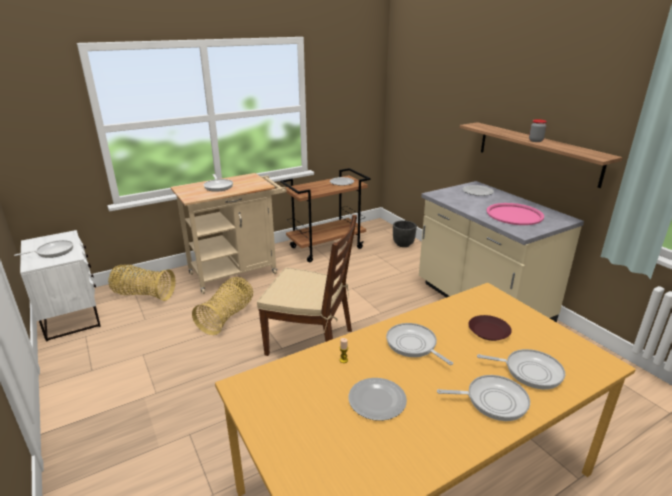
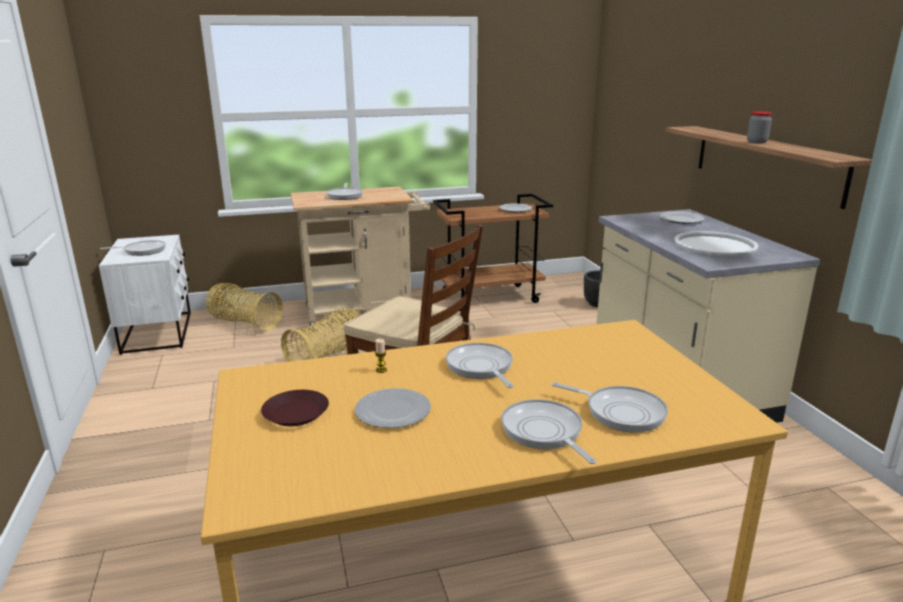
camera: 15 degrees right, 5 degrees down
frying pan [437,375,530,421] -> frying pan turned 135 degrees counterclockwise [501,399,597,464]
brown plate [469,315,512,341] -> brown plate moved to [261,390,329,426]
pink tray [486,203,544,225] -> white tray [674,231,758,256]

